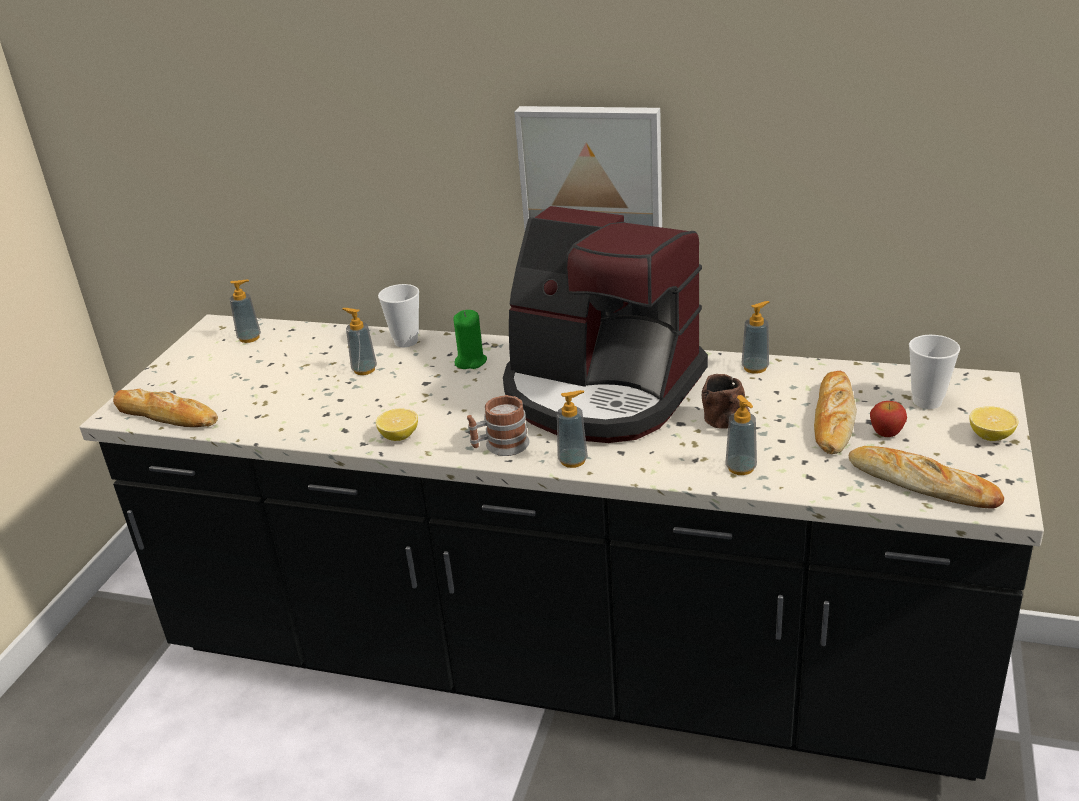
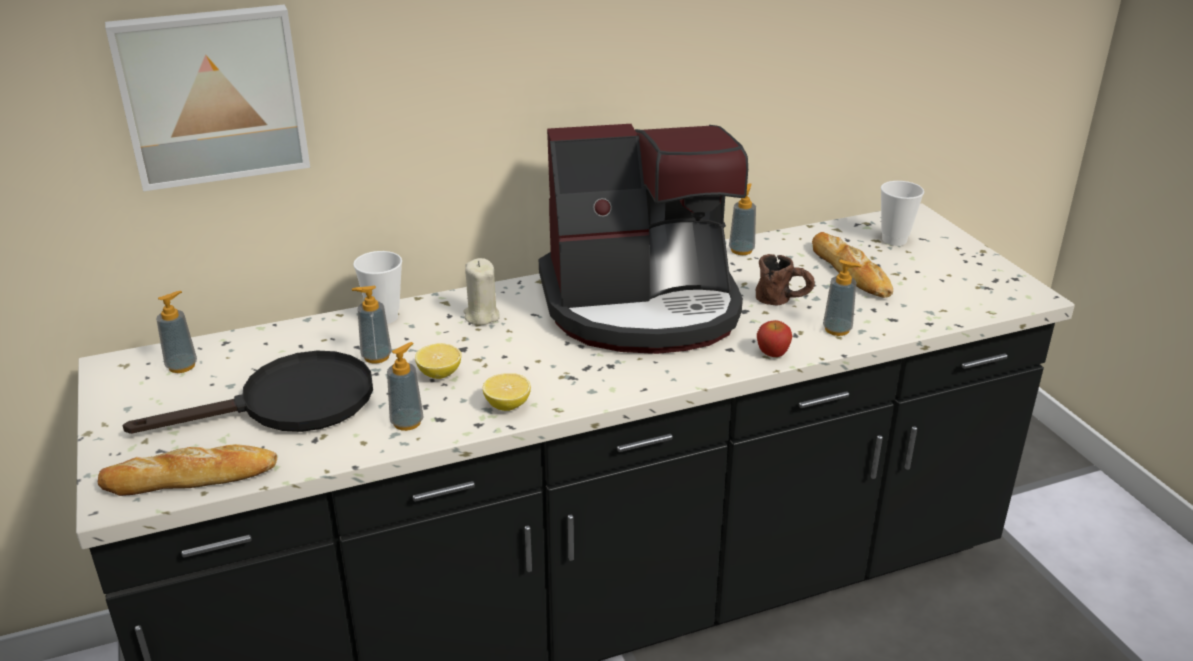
camera: 40 degrees left, 0 degrees up
green candle [453,310,487,369] -> beige candle [464,258,500,325]
mug [467,395,530,456] -> none
picture [514,106,662,229] -> picture moved to [105,4,310,191]
soap dispenser [557,390,588,468] -> soap dispenser moved to [387,342,424,431]
bread [849,446,1004,509] -> none
apple [870,401,907,437] -> apple moved to [757,320,792,357]
lemon [969,407,1019,441] -> lemon moved to [415,343,462,379]
none -> black frying pan [123,351,373,434]

